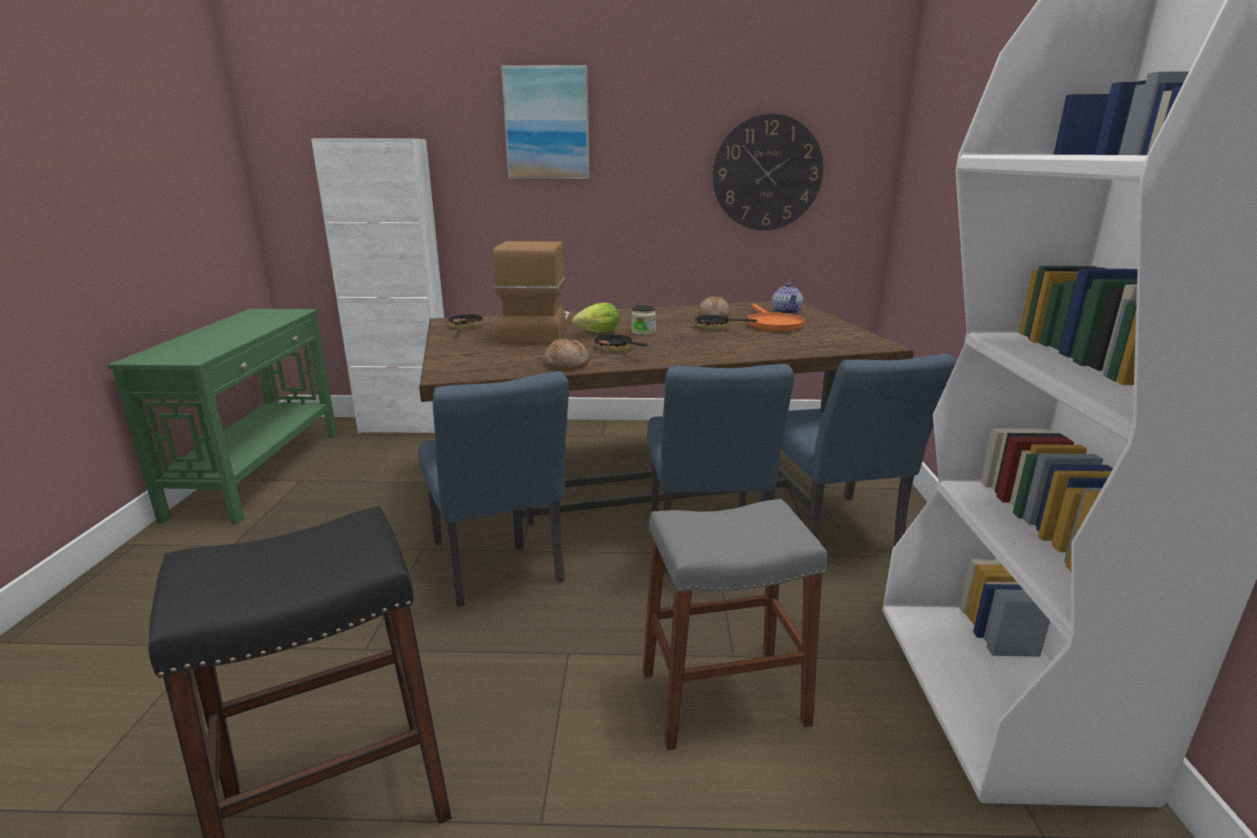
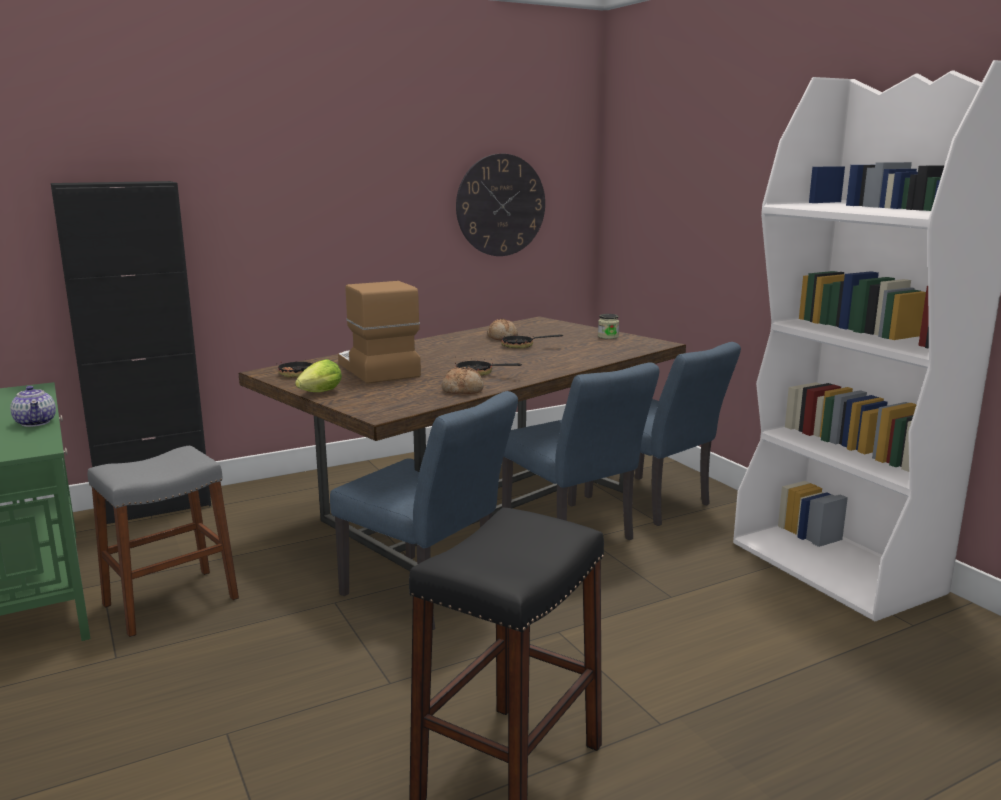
camera: 30 degrees left, 5 degrees down
white cabinet [311,138,444,433] -> black cabinet [51,181,211,524]
picture [501,65,590,179] -> none
lettuce [572,302,619,332] -> lettuce moved to [295,359,342,392]
jar [631,305,656,336] -> jar moved to [598,314,619,339]
grey stool [643,499,827,750] -> grey stool moved to [88,446,239,637]
orange frying pan [747,303,805,332] -> none
teapot [772,283,803,314] -> teapot moved to [10,386,56,427]

